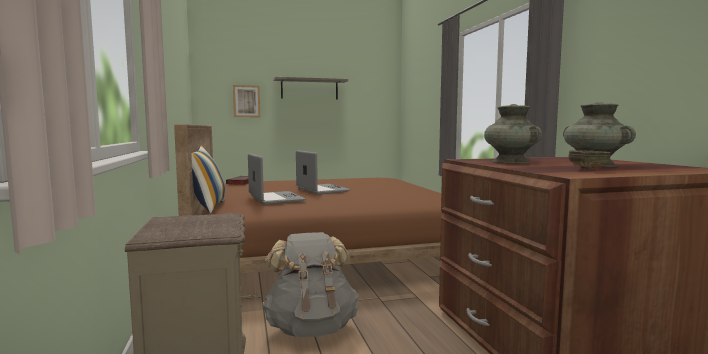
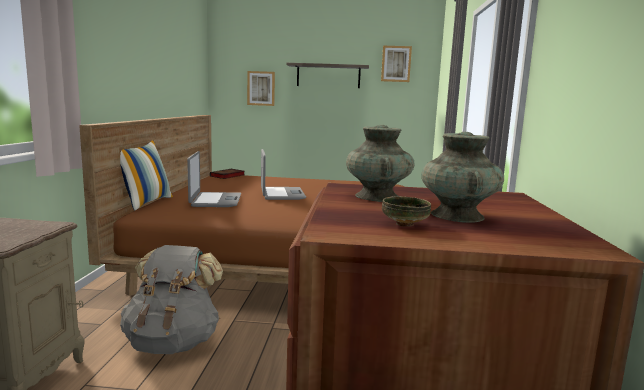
camera: 20 degrees right, 5 degrees up
none -> picture [381,46,412,82]

